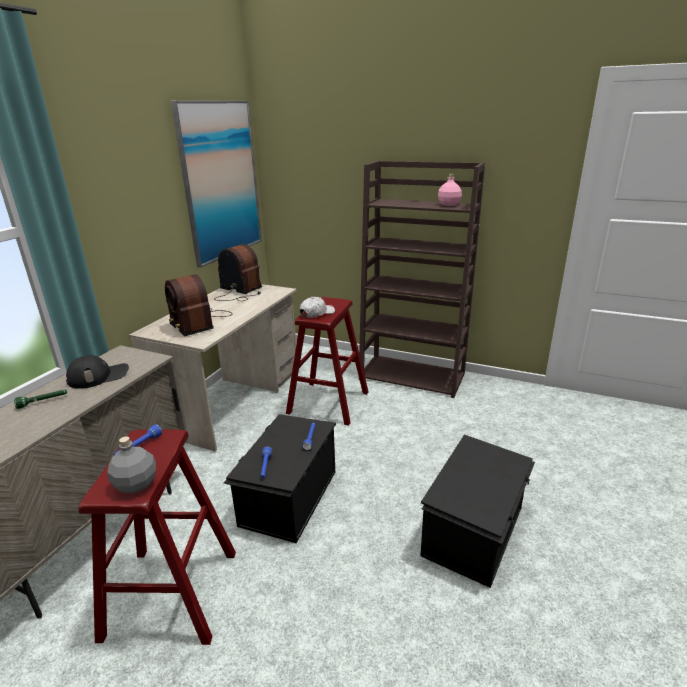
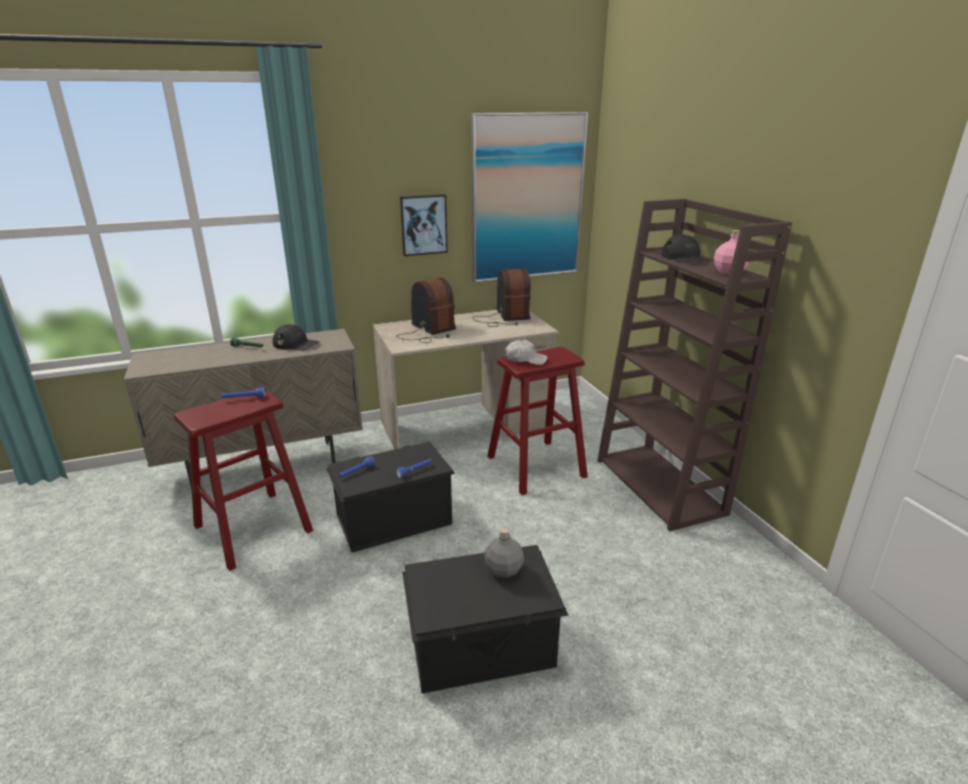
camera: 45 degrees right, 0 degrees up
grey bottle [107,436,156,493] -> grey bottle moved to [485,528,524,578]
radio [165,274,232,336] -> radio turned 135 degrees clockwise [396,277,456,343]
none -> picture [400,194,448,256]
none -> black cap [661,234,709,263]

